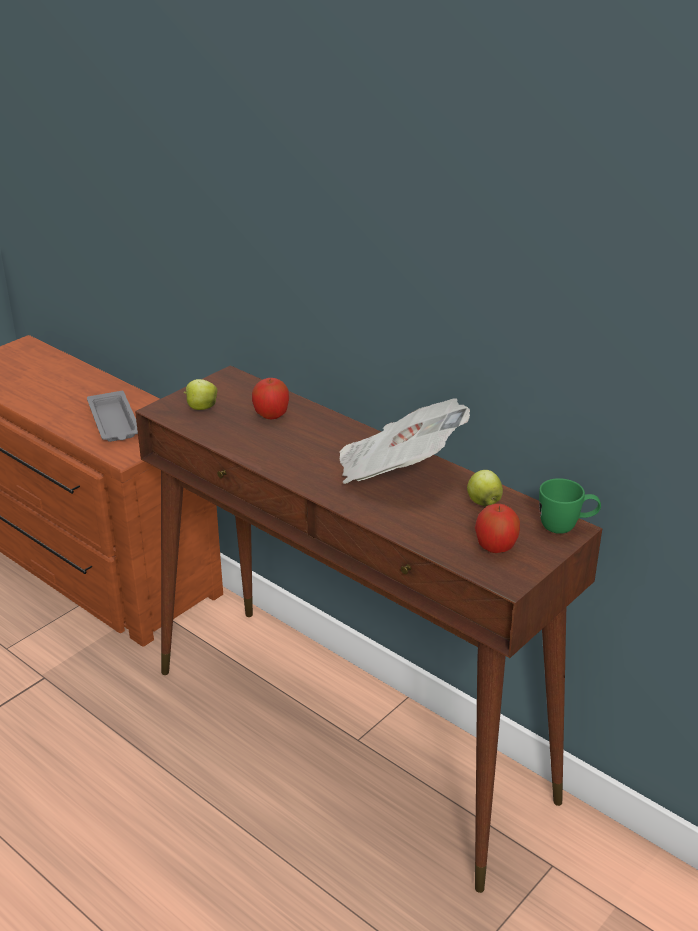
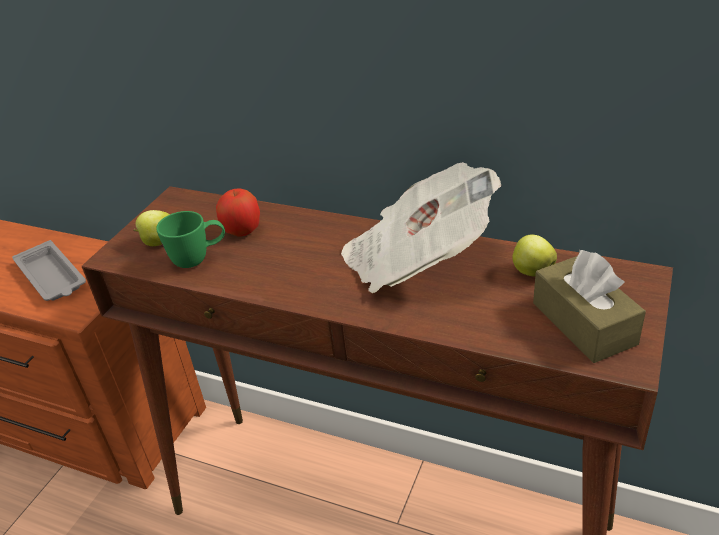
camera: 15 degrees left, 5 degrees up
apple [475,504,520,553] -> brown tissue box [533,250,646,363]
green mug [539,478,601,534] -> green mug moved to [156,211,225,268]

